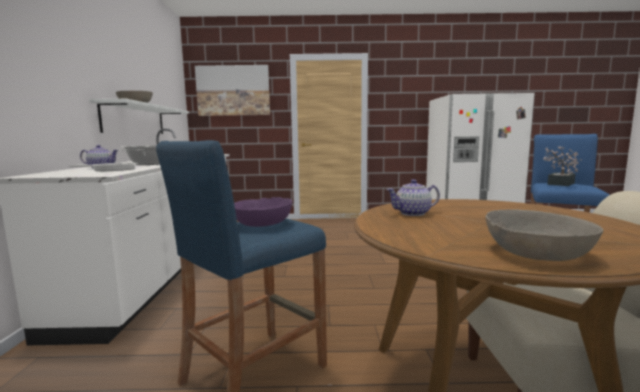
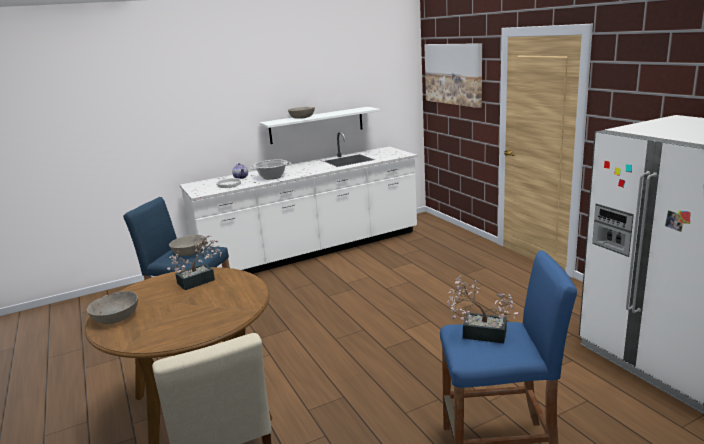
camera: 65 degrees right, 10 degrees up
purple bowl [234,197,292,227] -> grey bowl [169,235,207,256]
teapot [386,179,440,216] -> potted plant [167,235,222,290]

